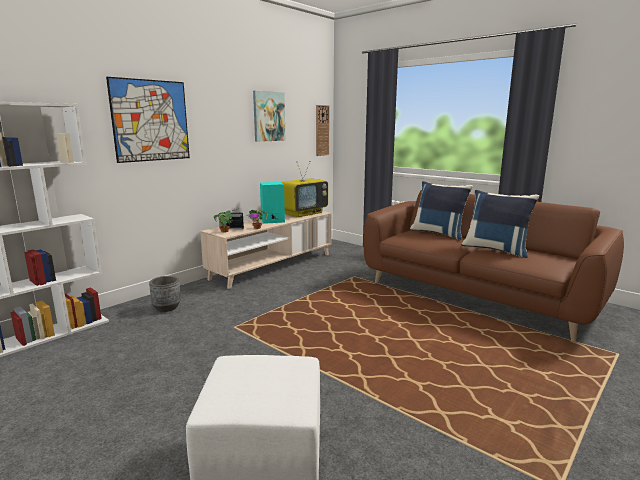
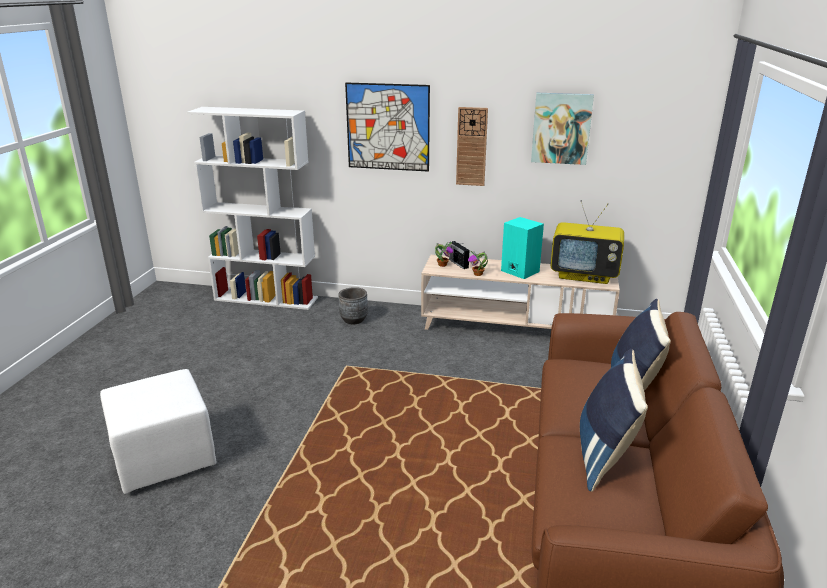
camera: 60 degrees right, 10 degrees up
wall clock [316,105,330,156] -> wall clock moved to [456,107,488,186]

